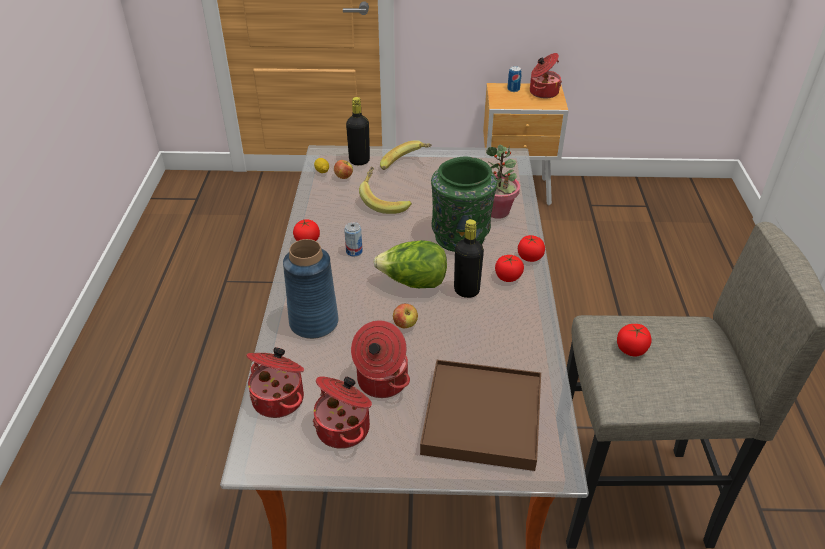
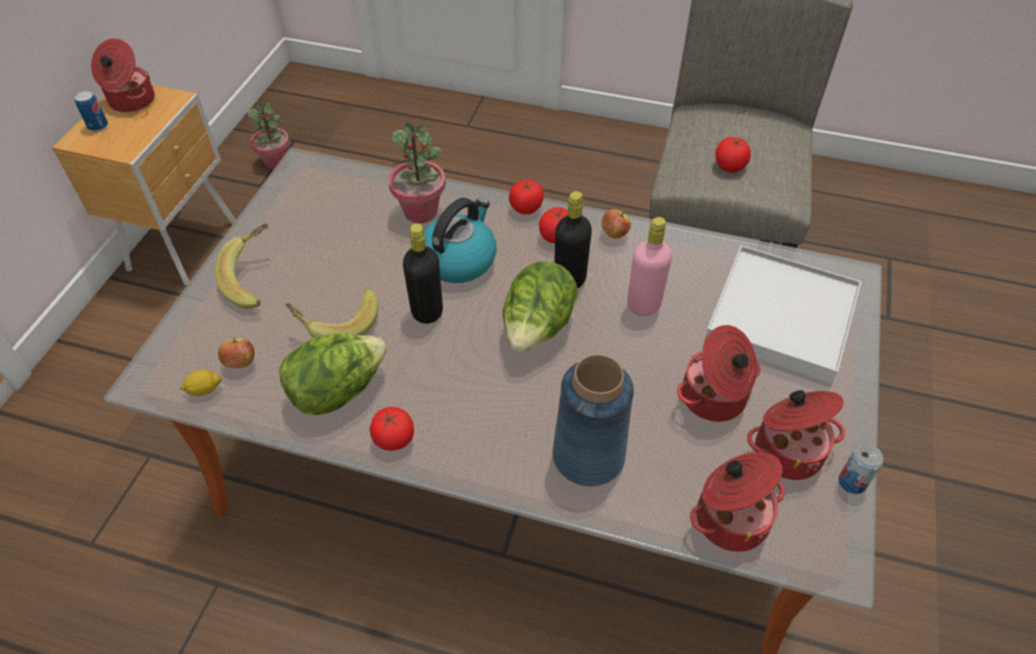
camera: 75 degrees left, 10 degrees up
can [344,222,363,257] -> can moved to [839,444,883,494]
black bottle [346,97,370,165] -> black bottle moved to [403,223,443,324]
apple [393,304,418,328] -> apple moved to [601,209,631,239]
brown tray [420,360,541,471] -> white tray [704,245,862,383]
green vase [431,157,497,252] -> kettle [424,198,497,283]
none -> potted plant [248,102,289,169]
none -> lettuce [279,333,387,415]
none -> pink bottle [627,217,672,316]

